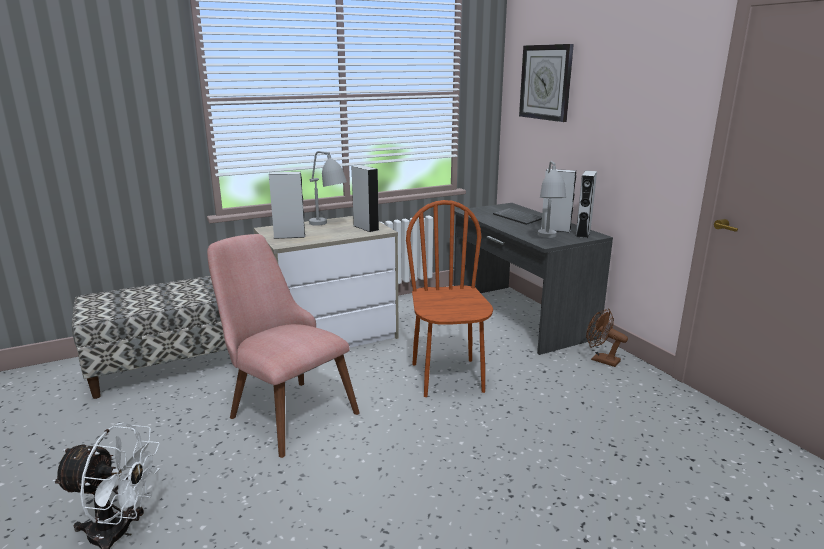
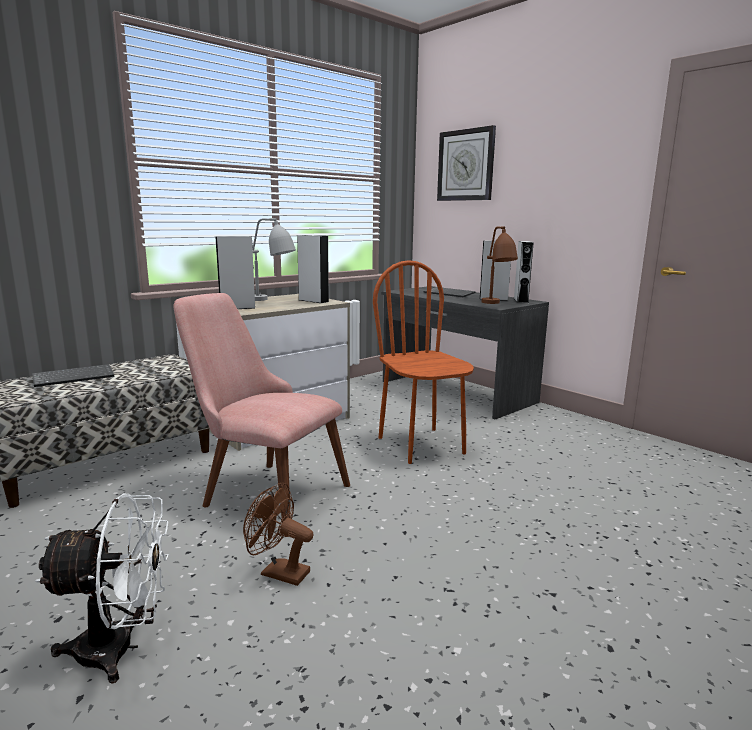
camera: 15 degrees left, 5 degrees down
grey table lamp [538,161,566,238] -> brown table lamp [482,226,518,304]
brown fan [586,308,628,367] -> brown fan moved to [243,483,314,586]
none -> keyboard [32,364,114,387]

